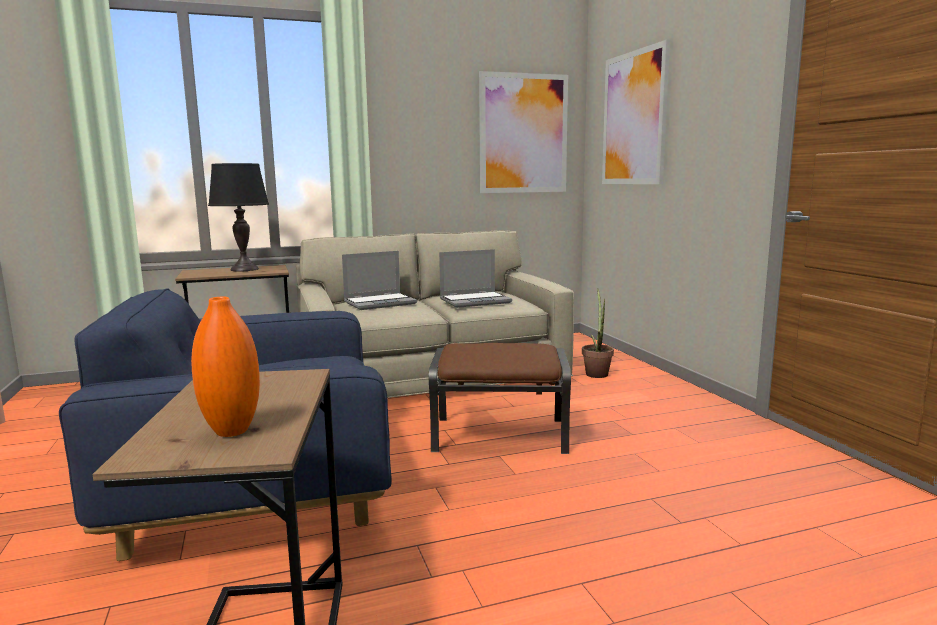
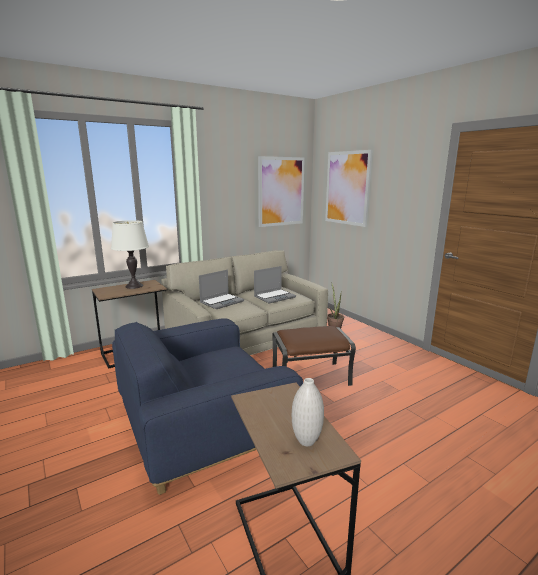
camera: 15 degrees left, 5 degrees up
orange vase [191,297,260,437] -> white vase [292,378,324,446]
black table lamp [208,163,269,272] -> white table lamp [111,220,149,289]

